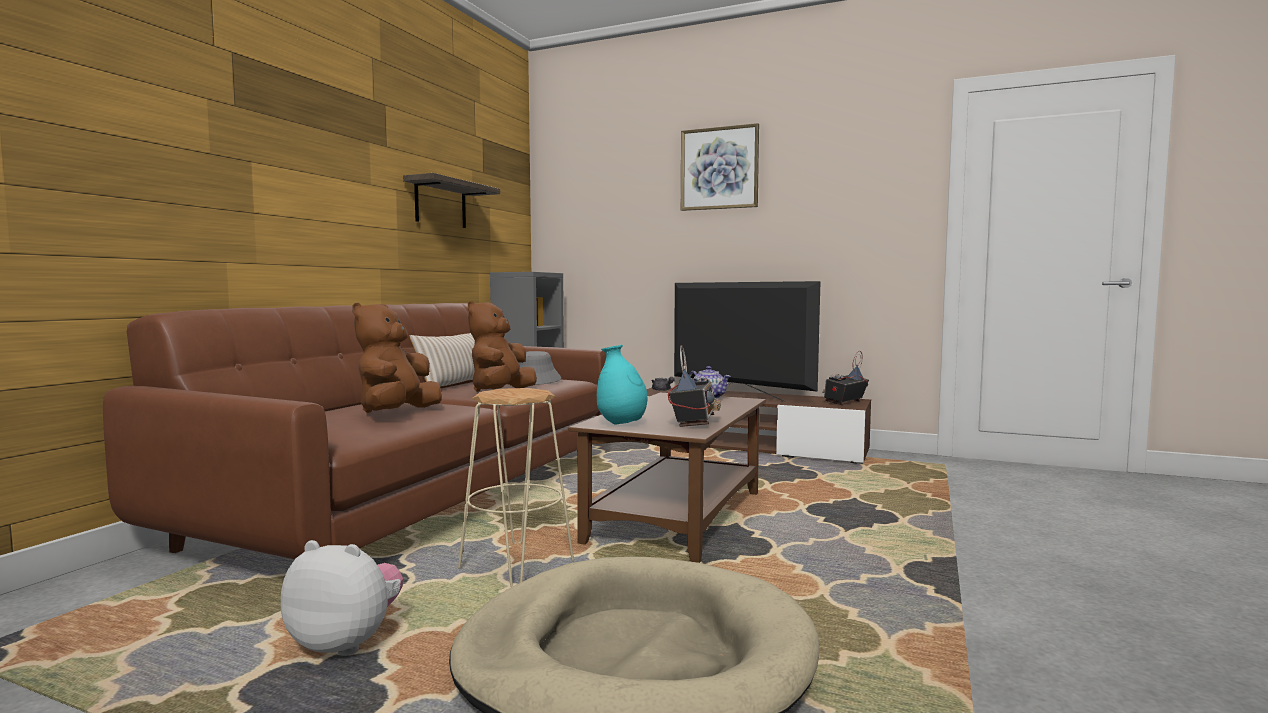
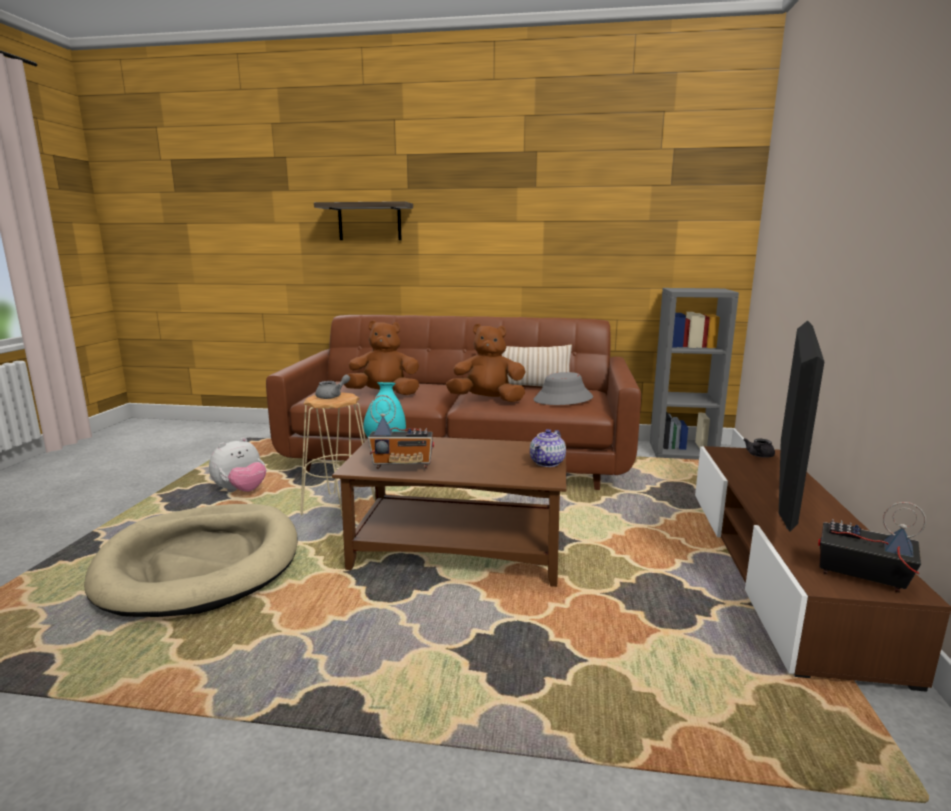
camera: 75 degrees right, 10 degrees up
plush toy [281,540,403,656] -> plush toy turned 45 degrees clockwise [209,437,266,492]
shelf [403,173,500,228] -> shelf moved to [314,201,413,240]
picture [681,123,759,211] -> none
none -> grey teapot [315,375,350,399]

